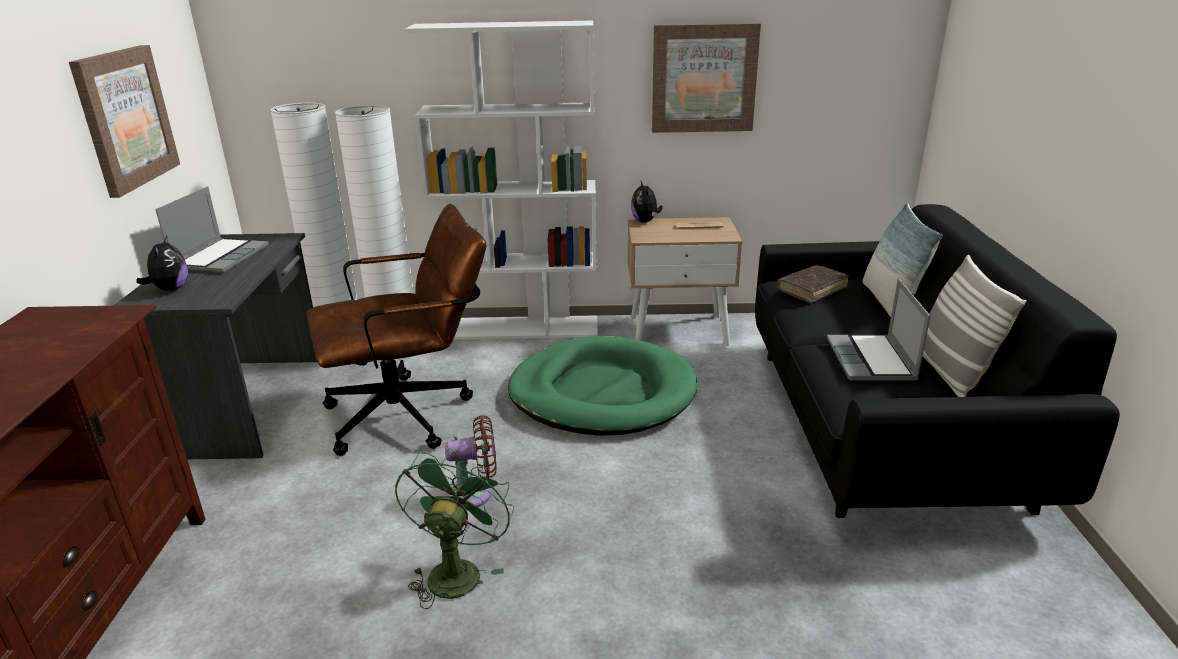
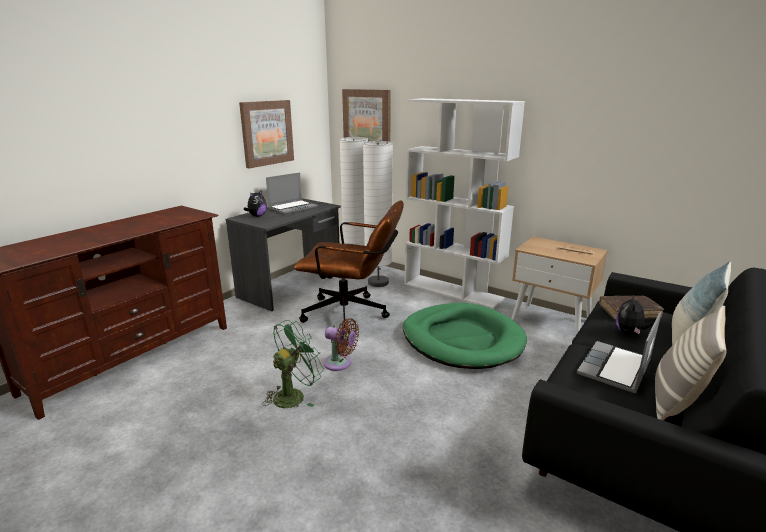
camera: 35 degrees right, 5 degrees down
plush toy [631,181,663,223] -> plush toy moved to [616,294,652,335]
picture [652,23,761,133] -> picture moved to [342,89,391,142]

